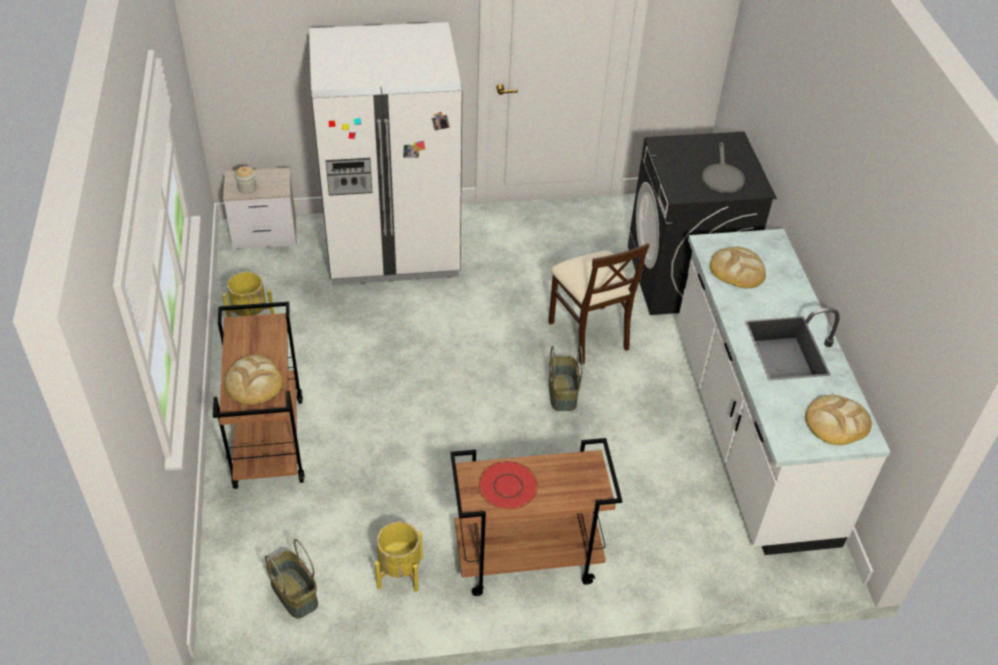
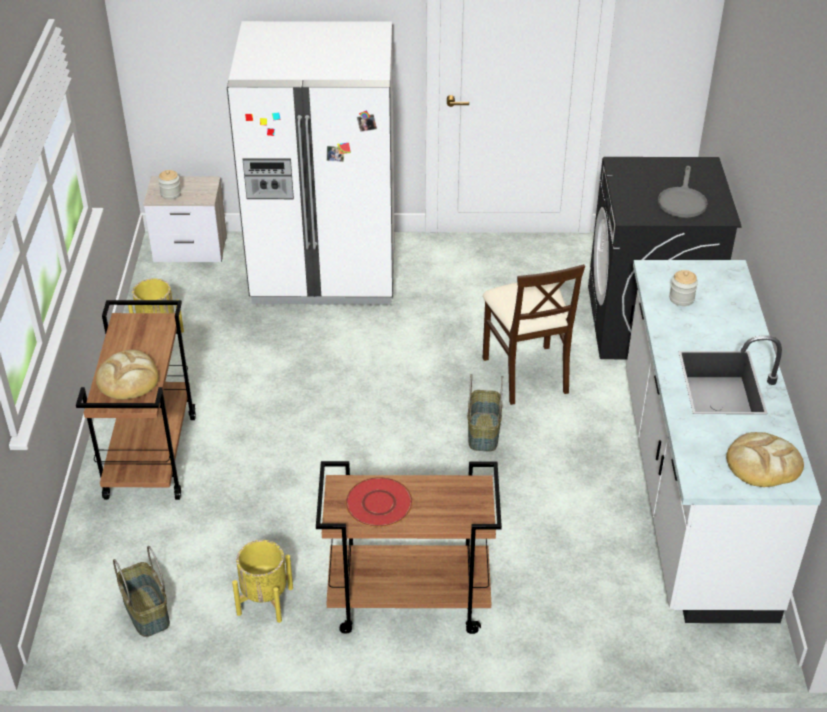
camera: 10 degrees right, 5 degrees down
bread [710,247,766,289] -> jar [669,270,698,306]

